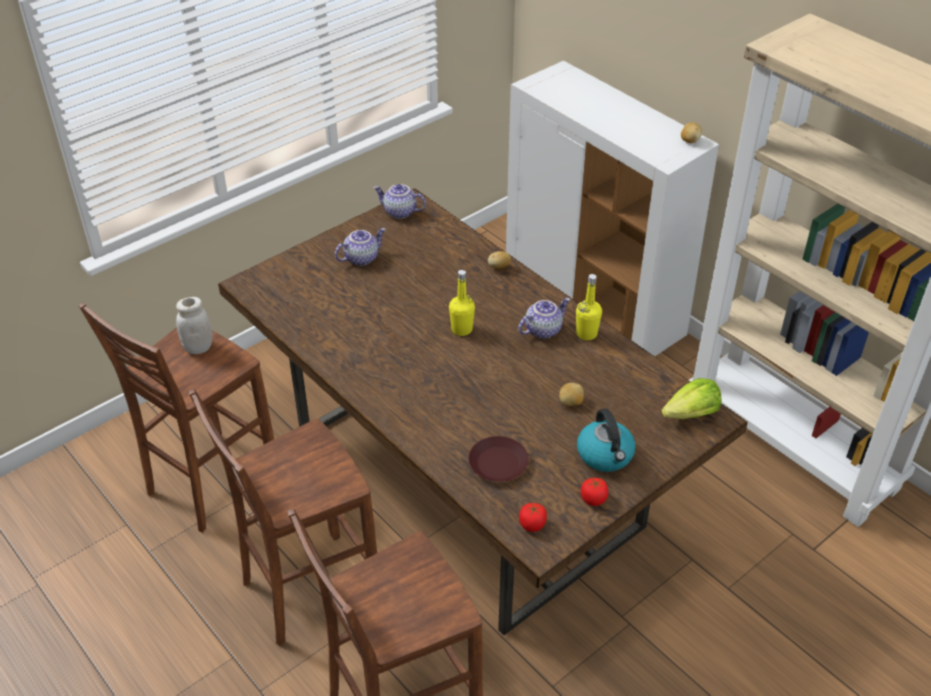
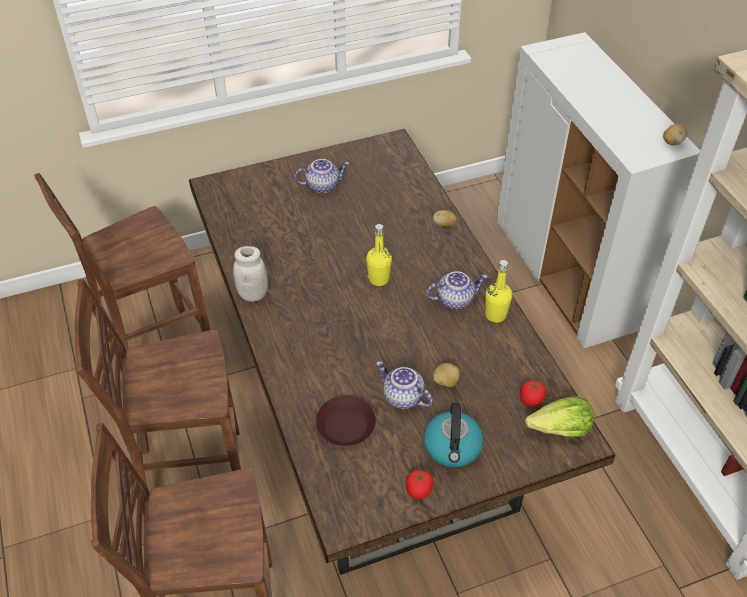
camera: 20 degrees right, 5 degrees up
white jar [176,297,213,354] -> white jar moved to [233,246,268,302]
teapot [373,184,426,219] -> teapot moved to [376,361,433,409]
tomato [519,503,547,532] -> tomato moved to [520,380,547,407]

